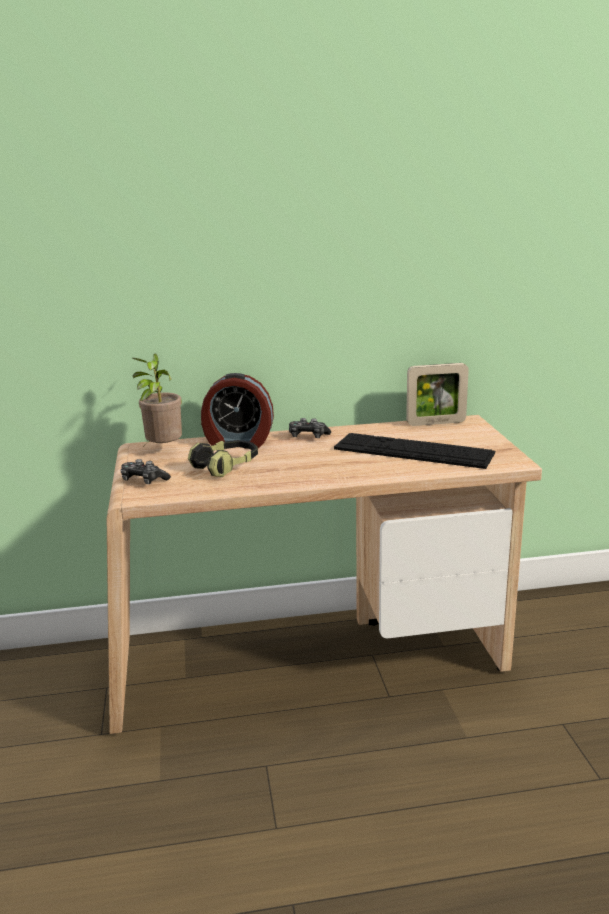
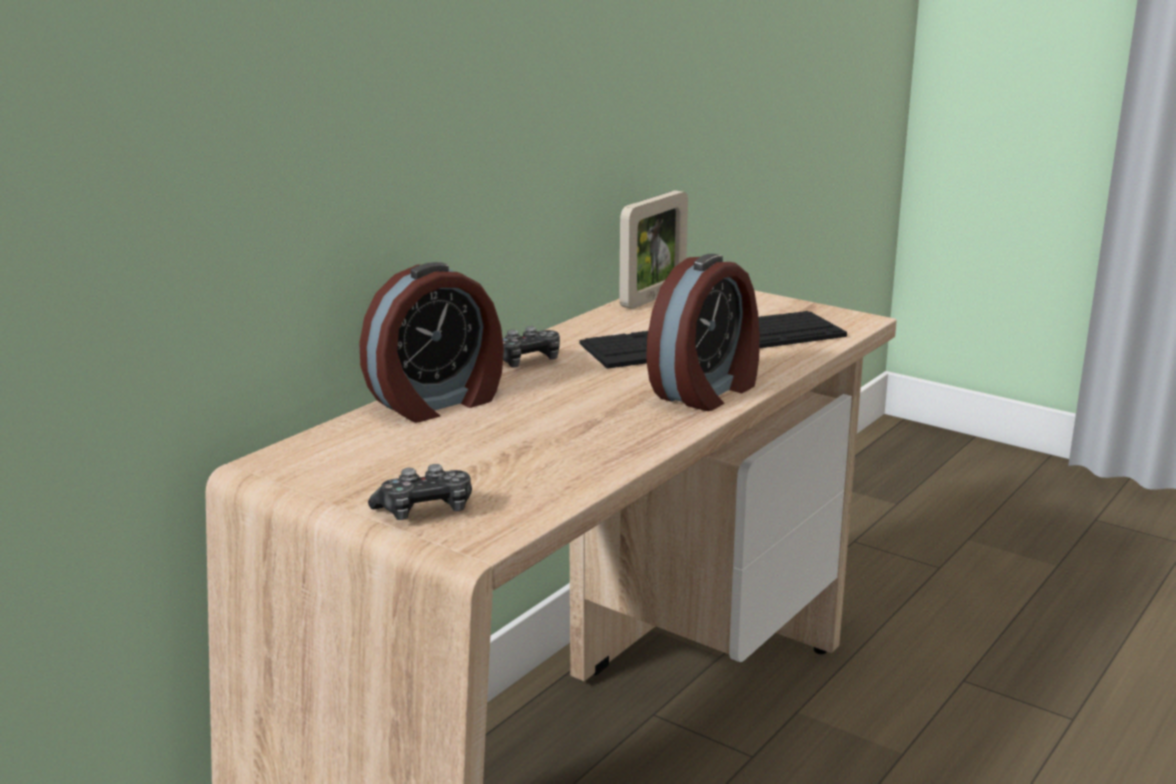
camera: 45 degrees left, 0 degrees up
potted plant [132,353,182,446] -> none
headphones [188,440,258,477] -> none
none -> alarm clock [646,254,760,411]

